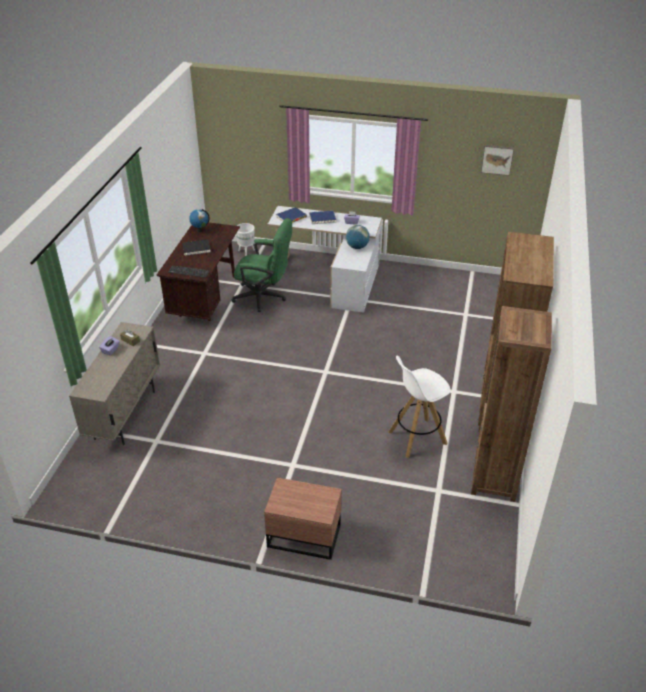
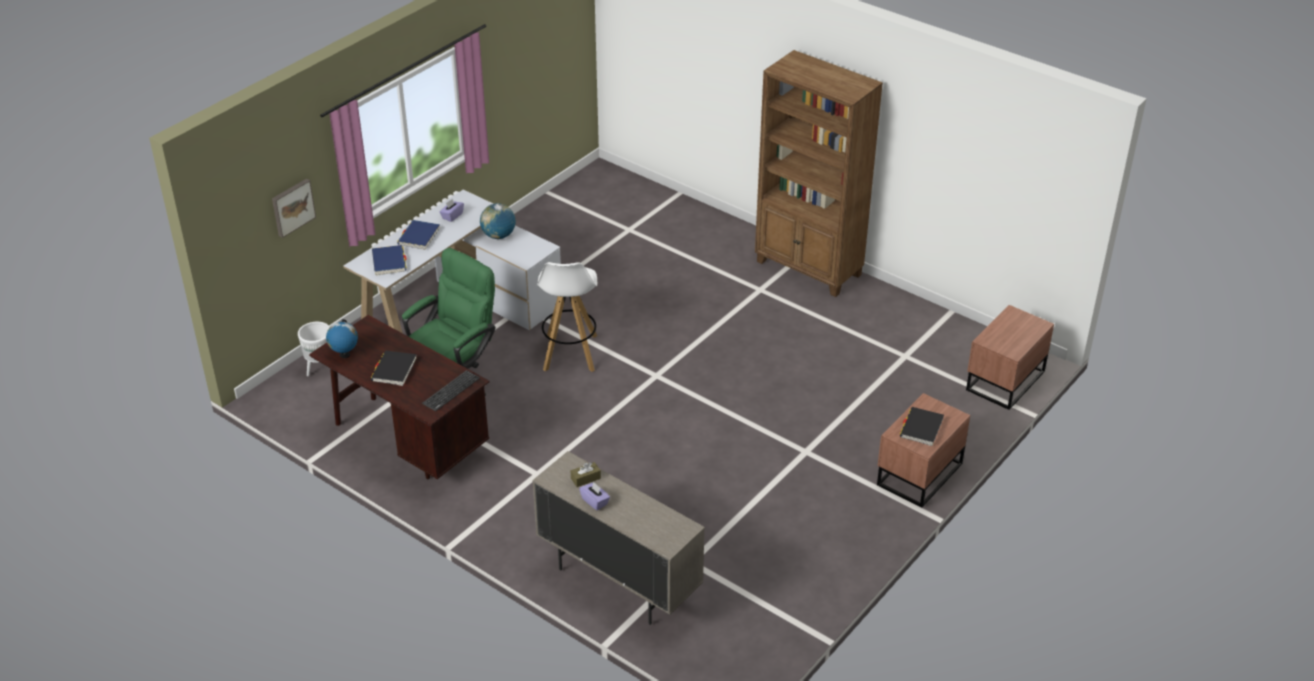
camera: 65 degrees left, 0 degrees up
white stool [388,355,450,458] -> white stool moved to [537,262,597,372]
brown bookcase [471,306,552,502] -> none
picture [481,145,514,176] -> picture moved to [272,179,316,238]
none -> black book [900,407,944,446]
none -> brown nightstand [966,305,1054,410]

